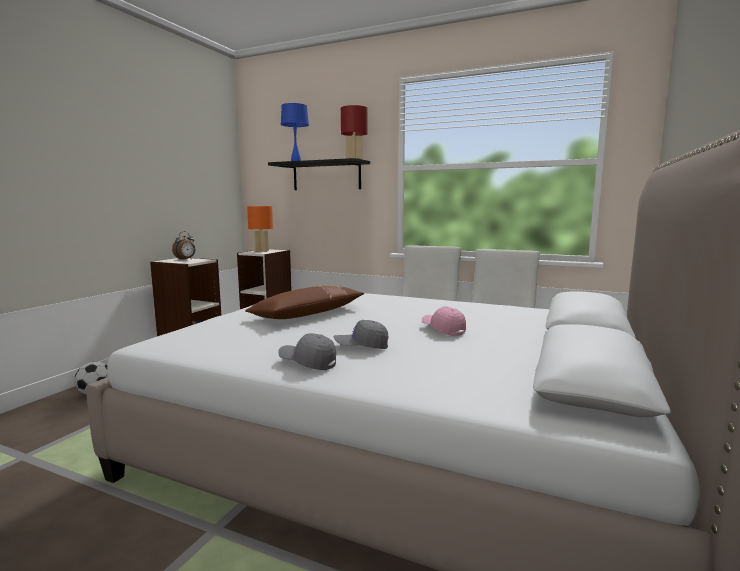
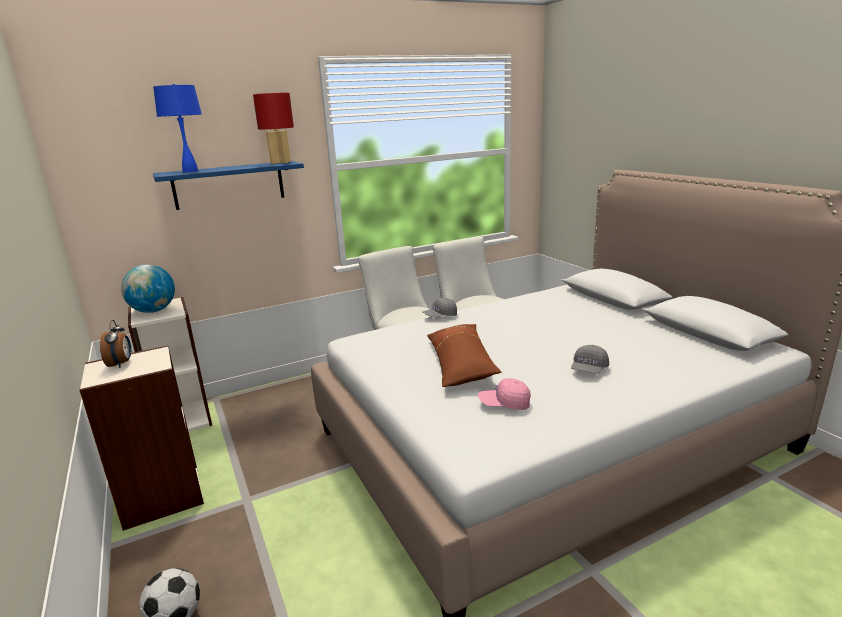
camera: 50 degrees left, 10 degrees up
orange table lamp [247,206,273,252] -> globe [121,265,175,313]
black shelf [268,158,370,190] -> blue shelf [153,161,304,210]
grey cap [278,333,336,370] -> grey cap moved to [422,298,457,318]
pink cap [422,306,466,336] -> pink cap moved to [478,378,531,410]

